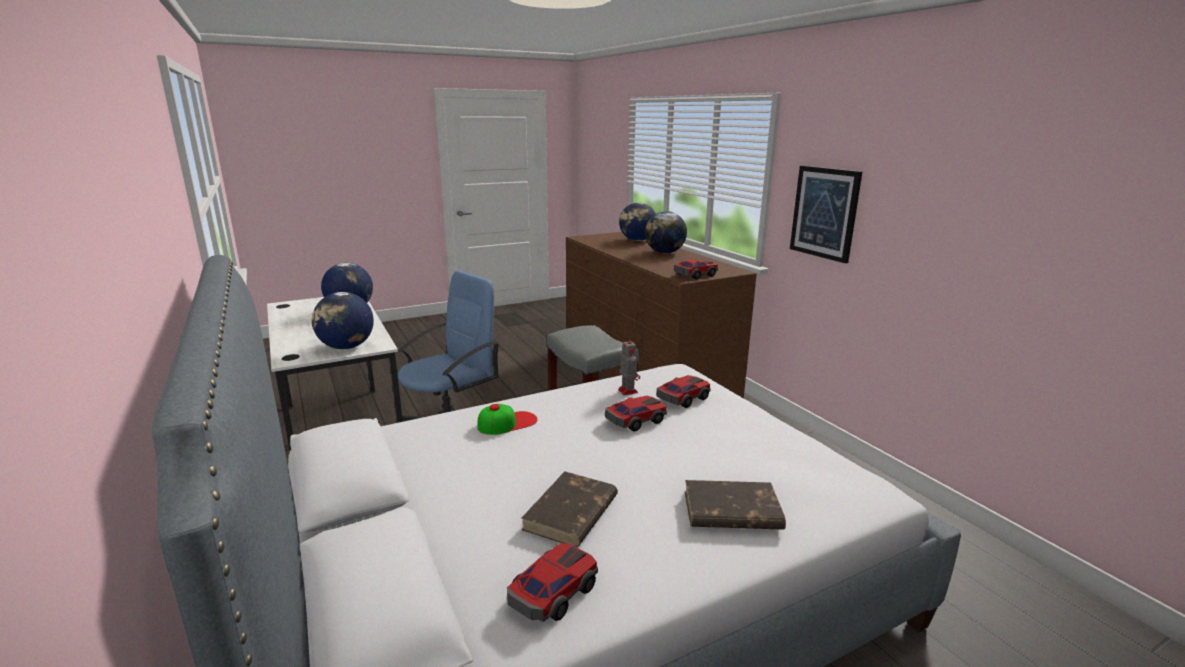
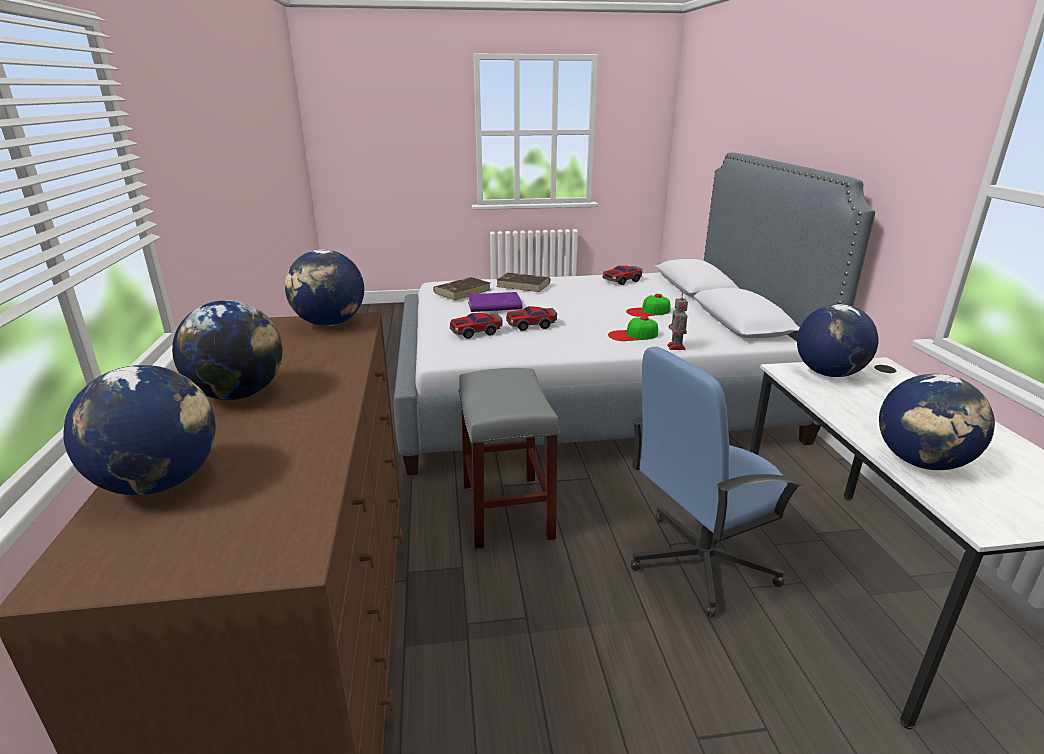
camera: 160 degrees left, 5 degrees up
brown book [522,471,618,547] -> brown book moved to [433,277,490,300]
toy robot [618,336,640,395] -> toy robot moved to [667,296,688,350]
toy car [674,259,718,280] -> globe [285,249,364,326]
picture [790,165,862,263] -> none
none -> purple book [468,292,522,312]
none -> cap [626,294,670,317]

